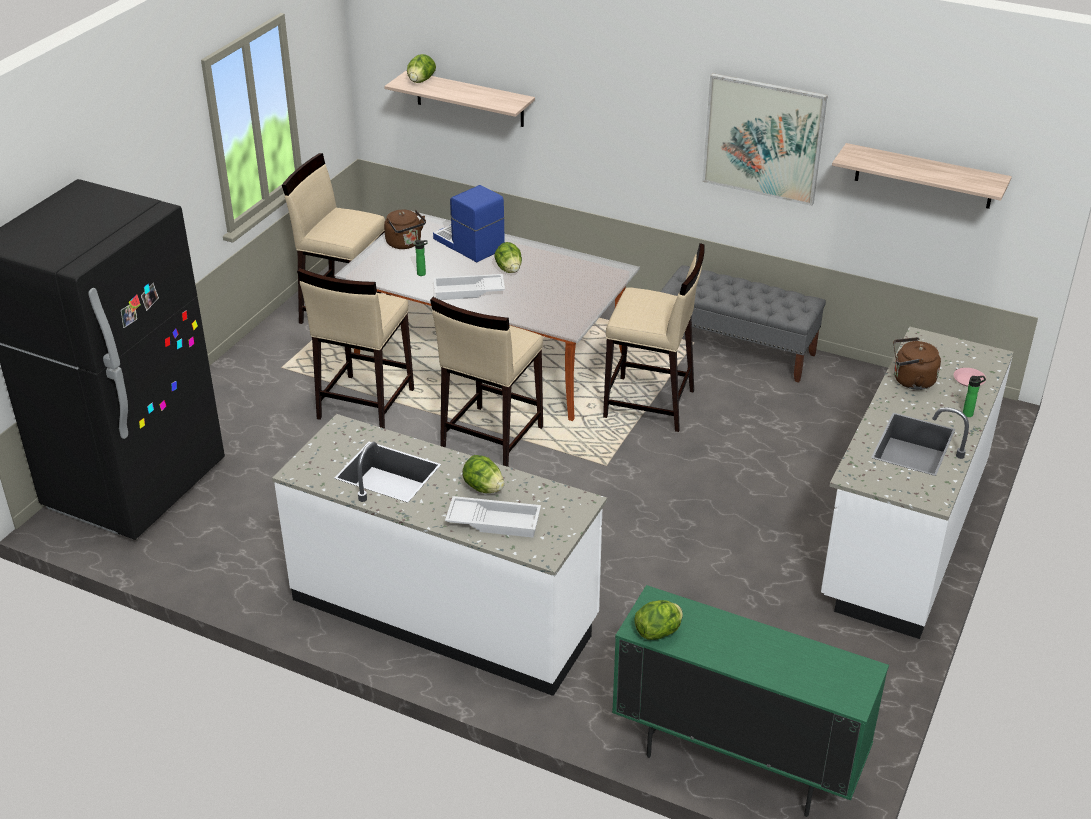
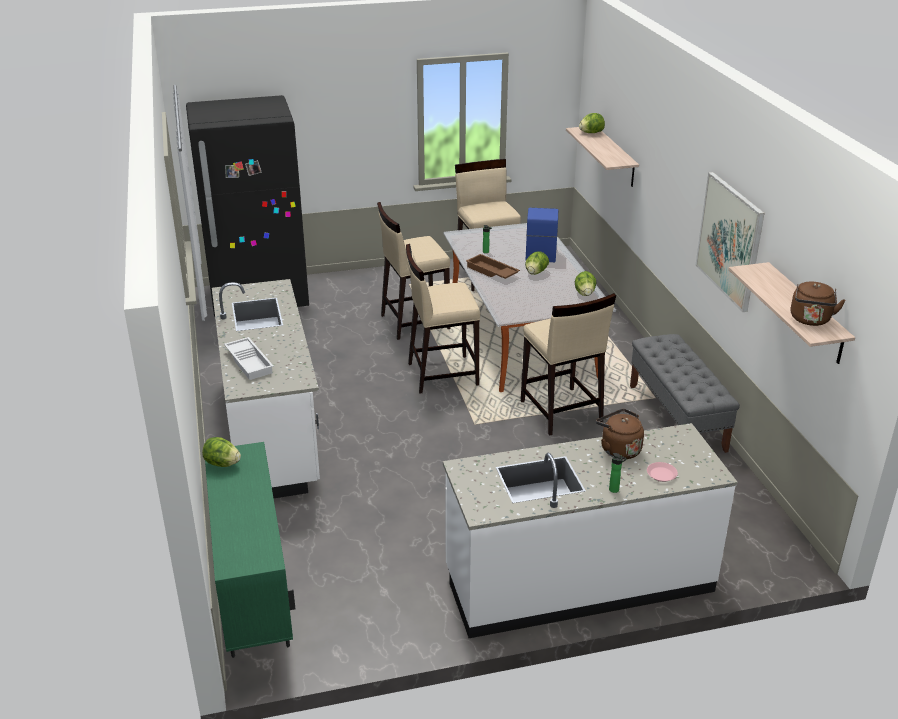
camera: 50 degrees right, 5 degrees down
brown kettle [384,210,426,249] -> brown kettle moved to [791,282,846,326]
white tray [434,274,505,300] -> brown tray [466,254,520,279]
lettuce [462,455,505,493] -> lettuce moved to [575,271,597,296]

